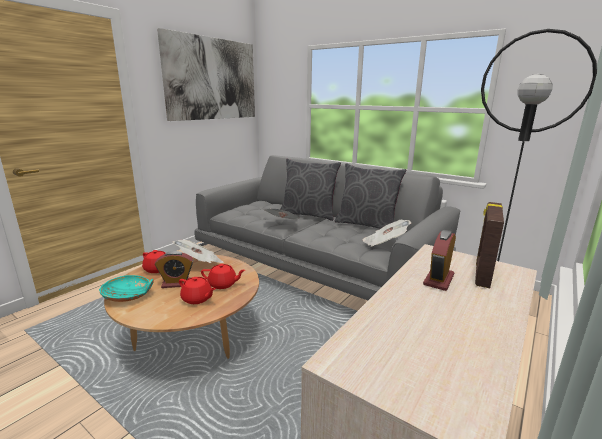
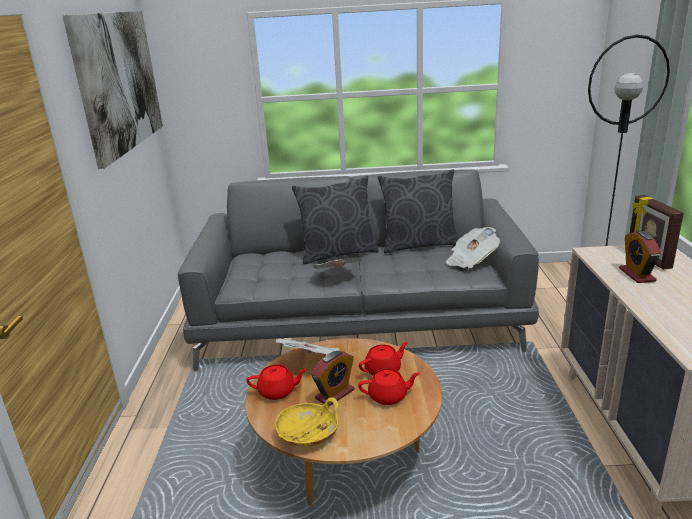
camera: 35 degrees left, 5 degrees up
turquoise bowl [99,275,154,302] -> yellow bowl [275,397,339,447]

